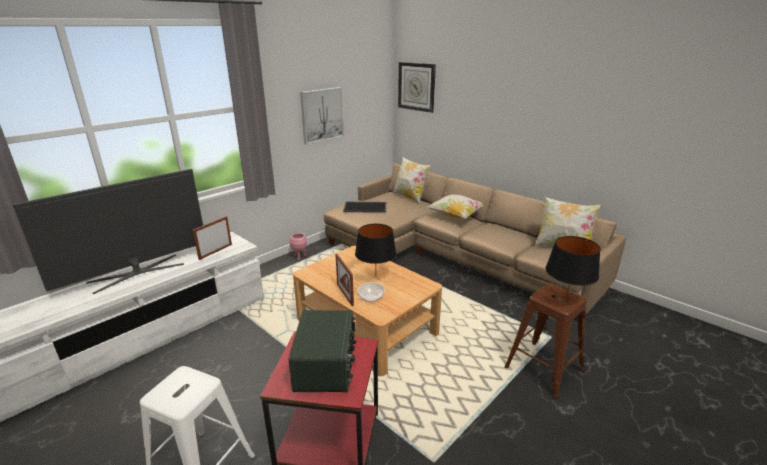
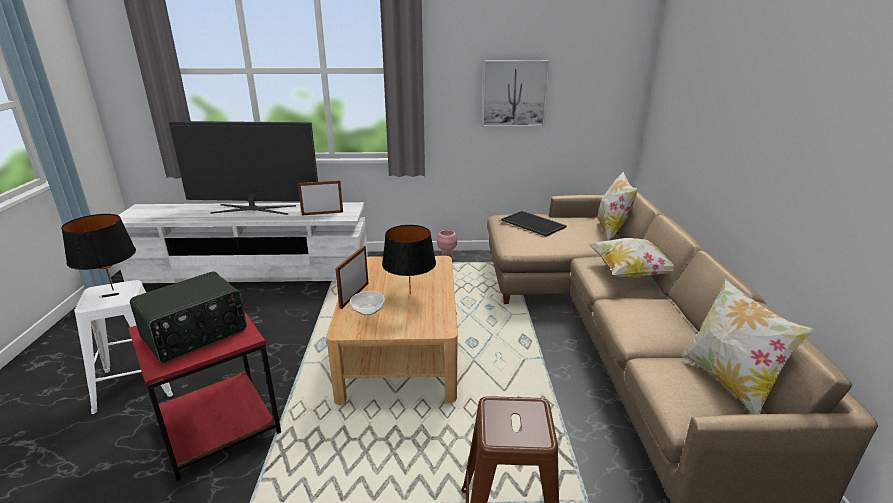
camera: 45 degrees right, 0 degrees up
wall clock [398,62,436,113] -> none
black table lamp [546,236,601,299] -> black table lamp moved to [61,214,136,290]

